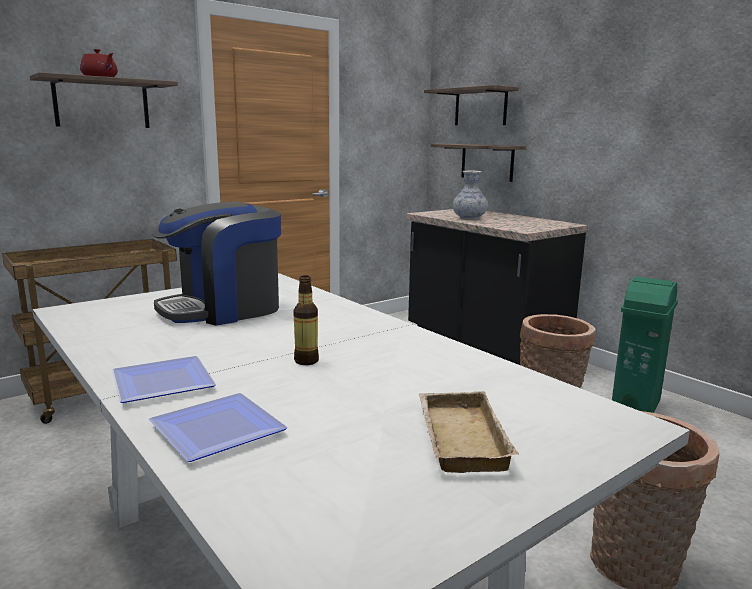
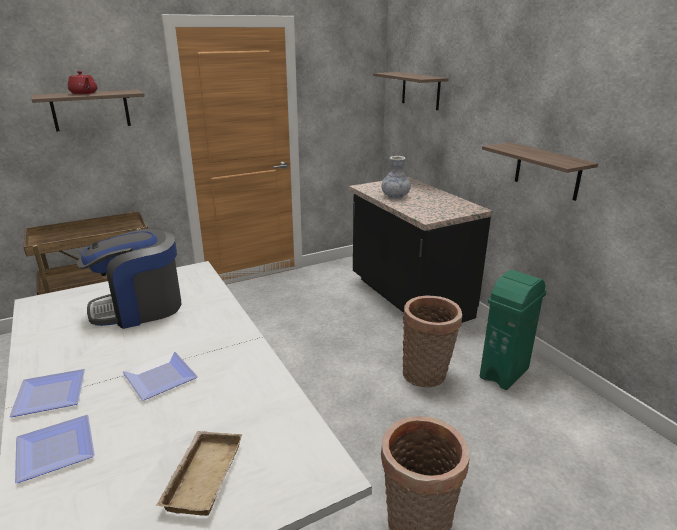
camera: 10 degrees right, 10 degrees up
bottle [293,275,319,365] -> plate [122,352,198,401]
shelf [431,144,526,182] -> shelf moved to [482,142,598,201]

